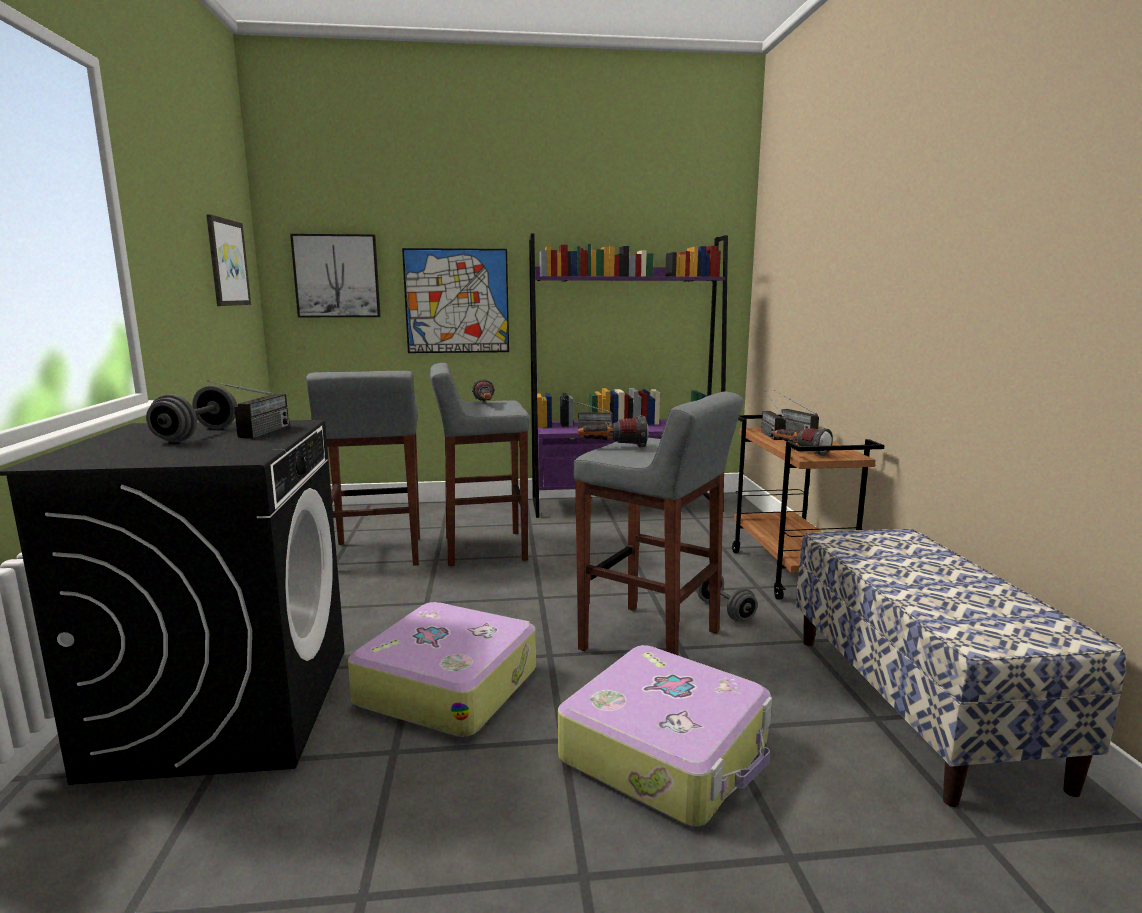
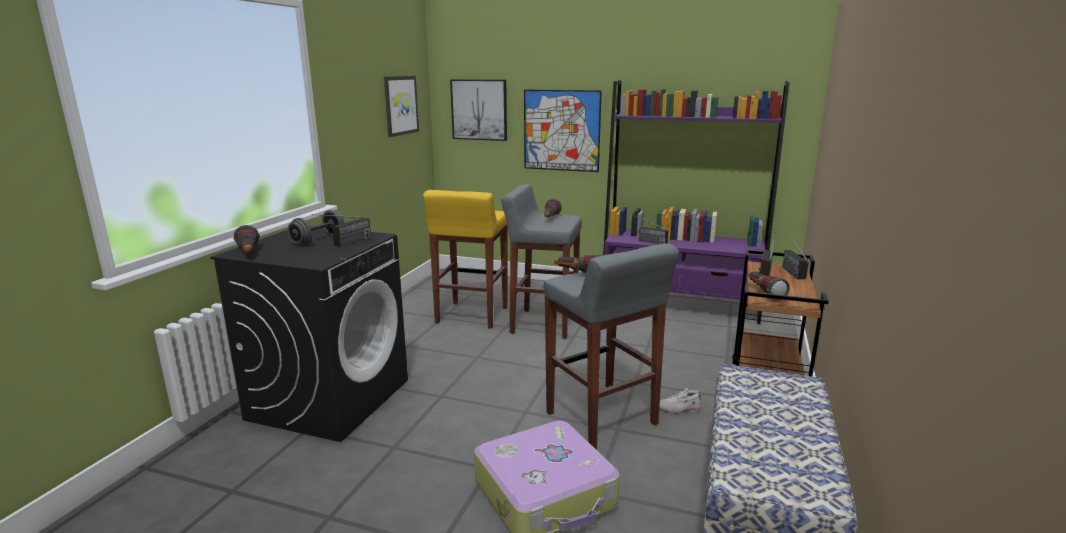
camera: 25 degrees right, 5 degrees up
grey stool [306,371,420,566] -> yellow stool [423,190,508,329]
suitcase [348,602,536,737] -> none
grey dumbbell [696,575,758,621] -> white shoe [659,388,701,413]
none -> flashlight [233,225,260,252]

